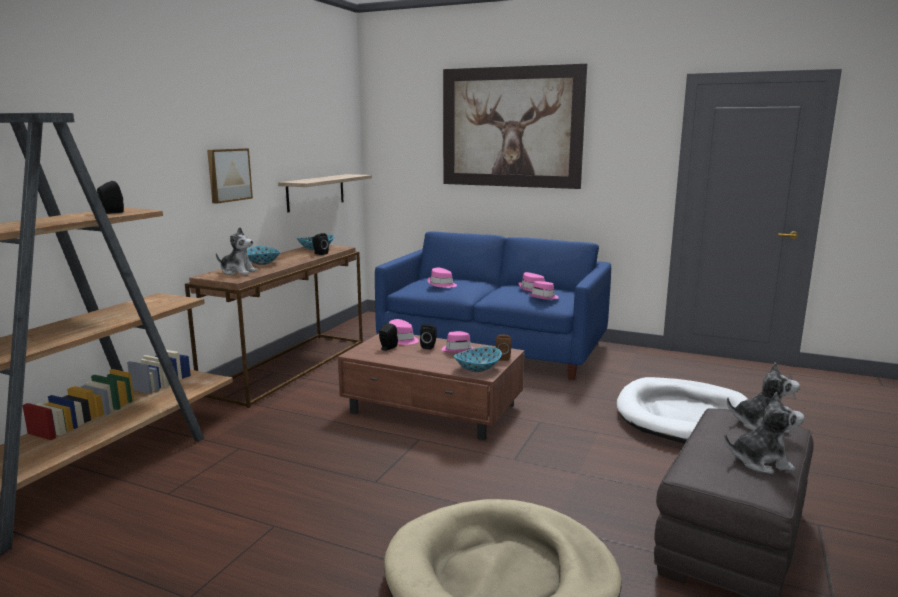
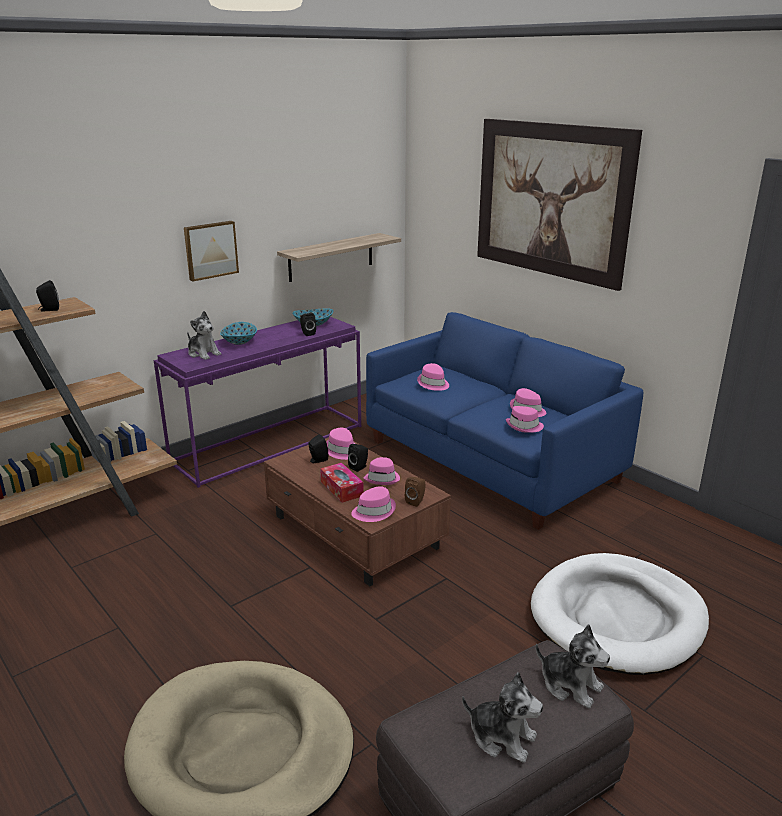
camera: 25 degrees right, 10 degrees up
brown console table [185,245,363,408] -> purple console table [154,317,361,488]
bowl [454,347,502,372] -> pink hat [351,486,396,522]
none -> tissue box [320,463,364,503]

